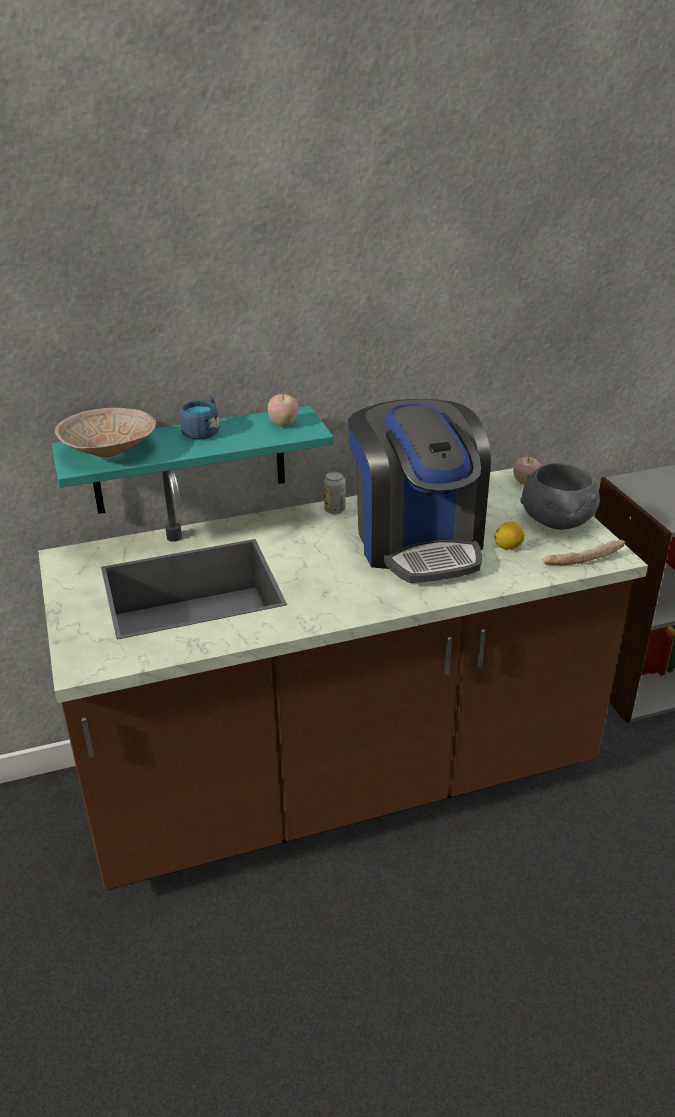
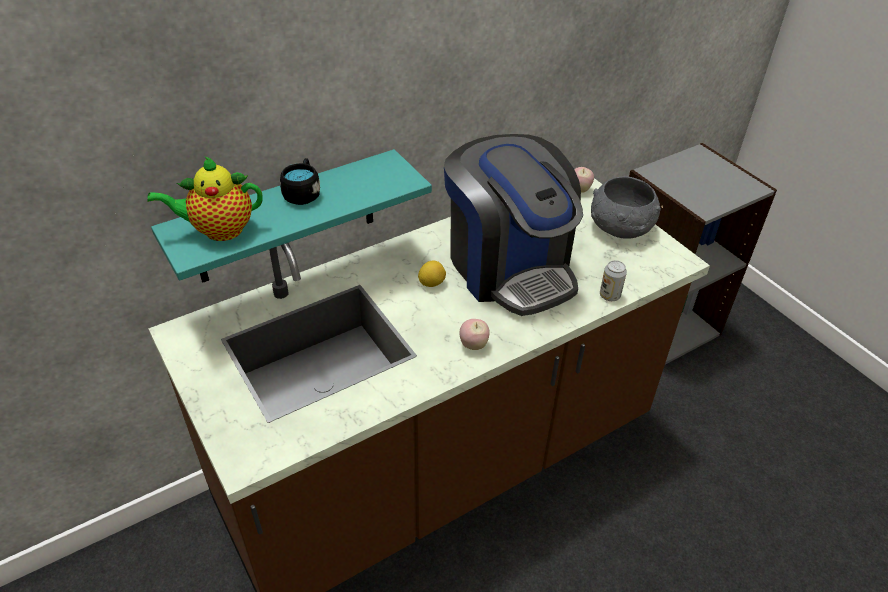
camera: 15 degrees left, 10 degrees up
beige bowl [55,407,156,457] -> teapot [147,156,263,241]
blue mug [180,398,219,440] -> black mug [280,158,320,205]
apple [268,393,298,426] -> apple moved to [460,319,489,350]
can [324,472,346,514] -> can moved to [600,260,627,301]
lemon [494,521,525,550] -> lemon moved to [418,261,446,287]
bread [542,540,625,565] -> none

